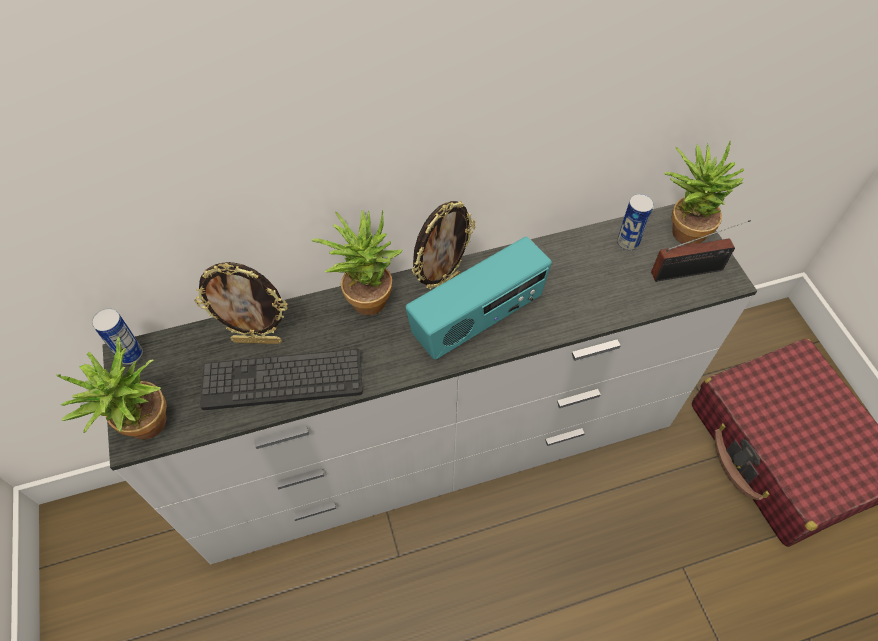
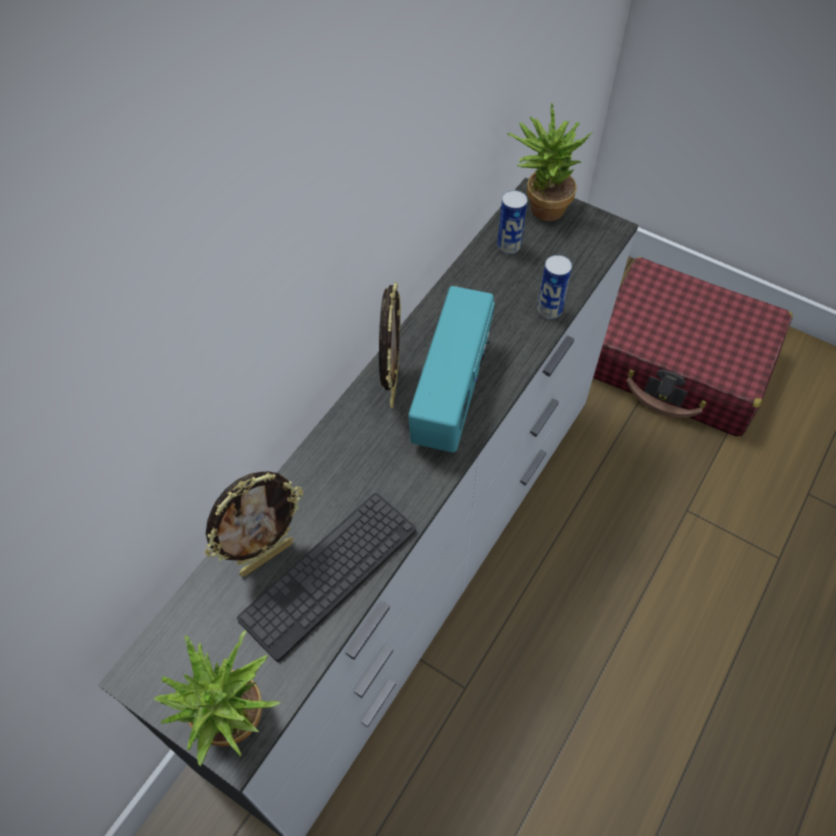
camera: 40 degrees left, 0 degrees up
can [92,308,143,365] -> can moved to [537,255,572,319]
potted plant [312,210,403,315] -> none
radio [651,220,751,282] -> none

